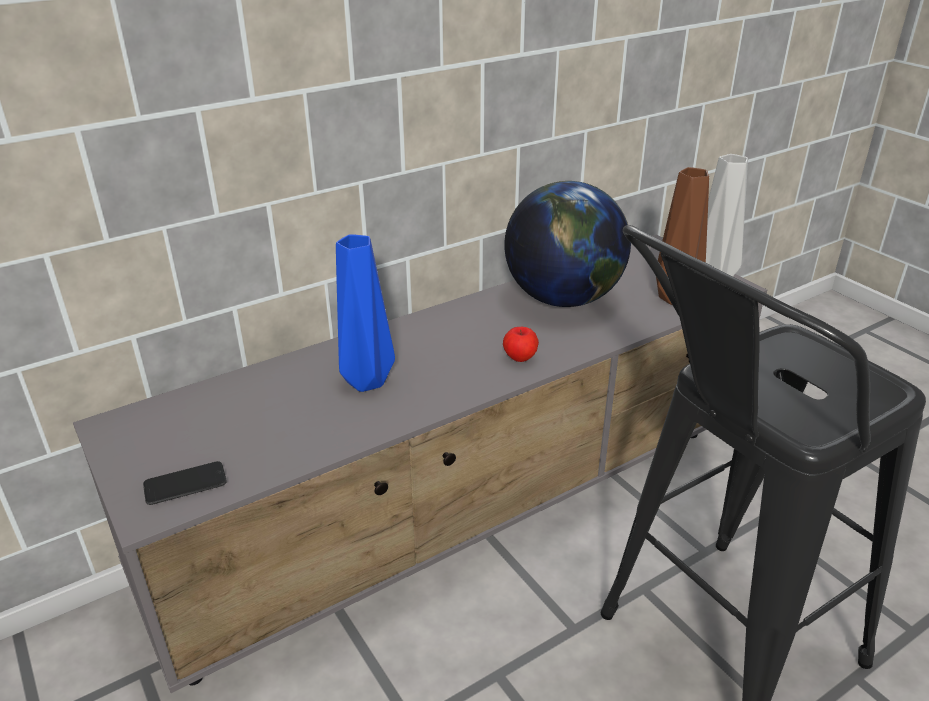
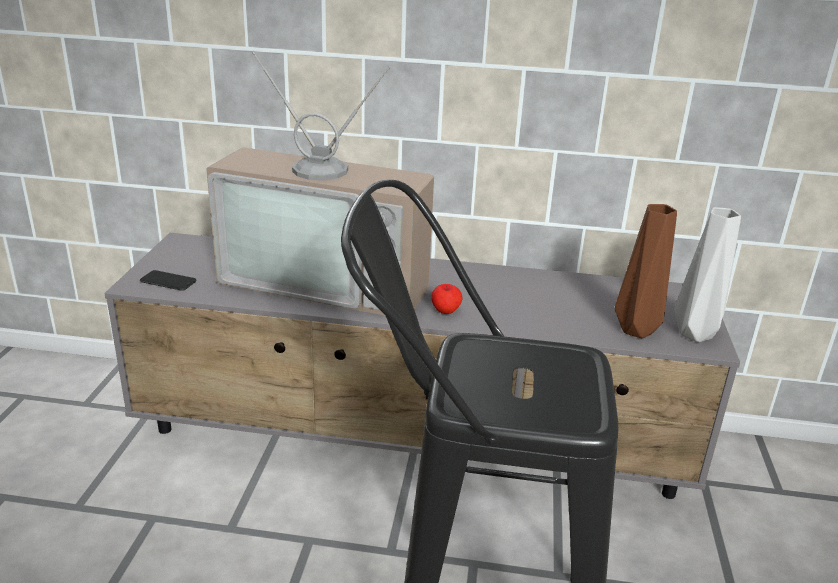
camera: 40 degrees right, 5 degrees down
blue vase [336,234,395,392] -> television [206,51,434,316]
globe [504,181,631,307] -> none

